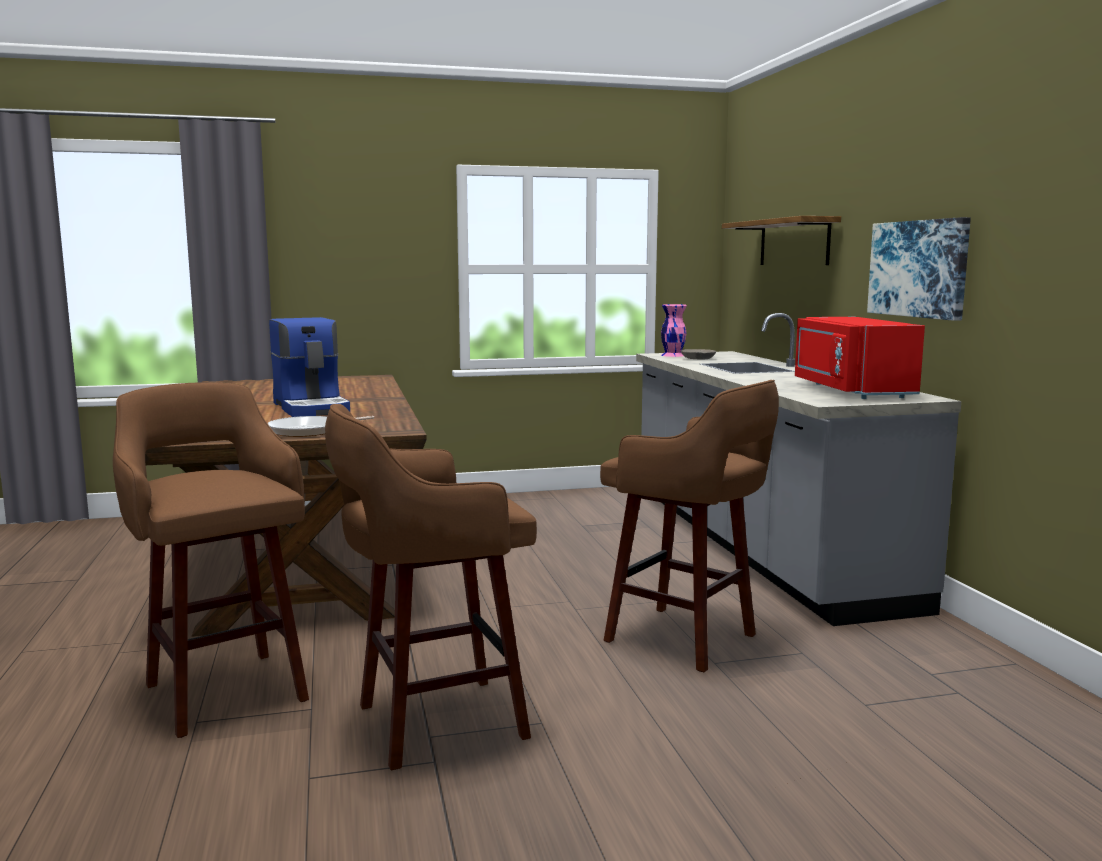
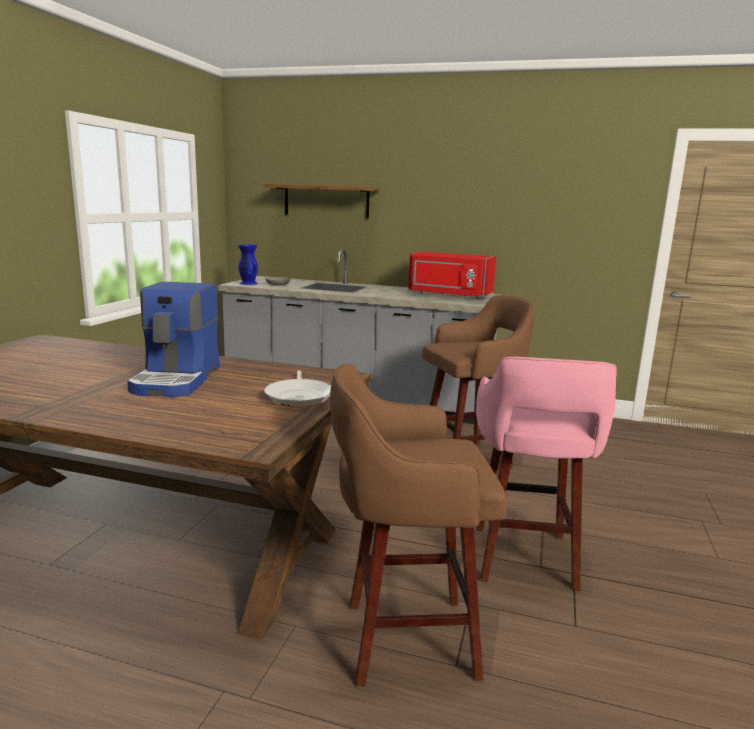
camera: 60 degrees left, 5 degrees up
coffee machine [269,317,350,417] -> coffee machine turned 90 degrees clockwise [127,282,220,397]
brown stool [325,404,537,770] -> pink stool [476,357,617,591]
pink vase [661,304,687,357] -> blue vase [238,245,258,285]
picture [867,217,971,321] -> none

